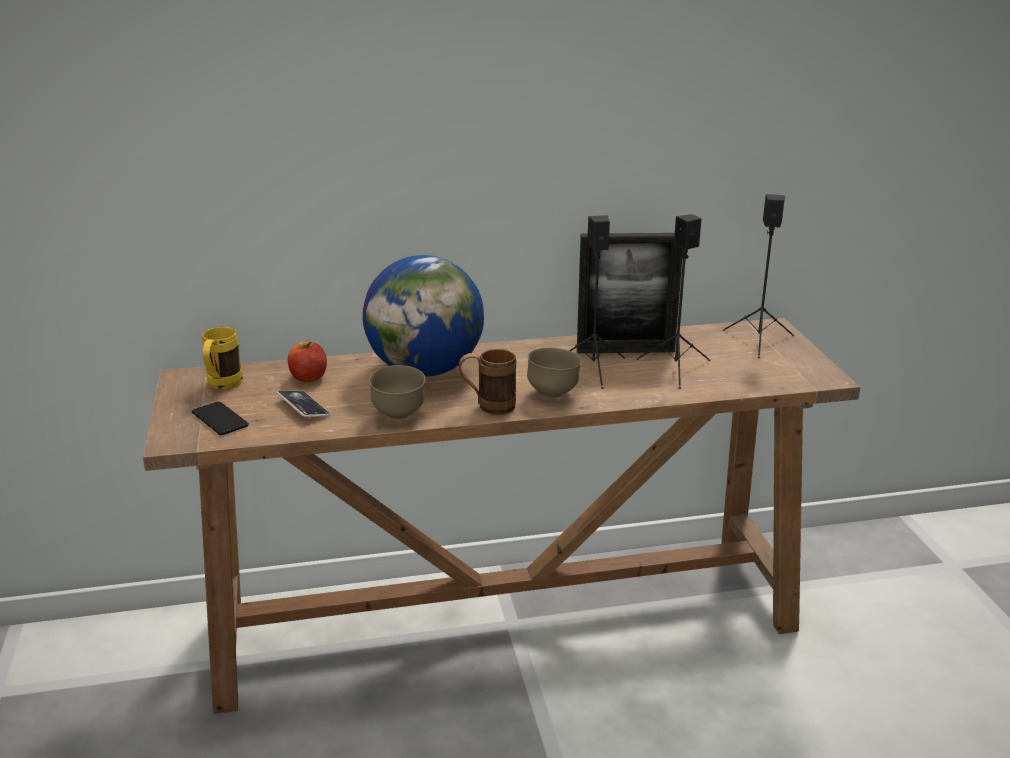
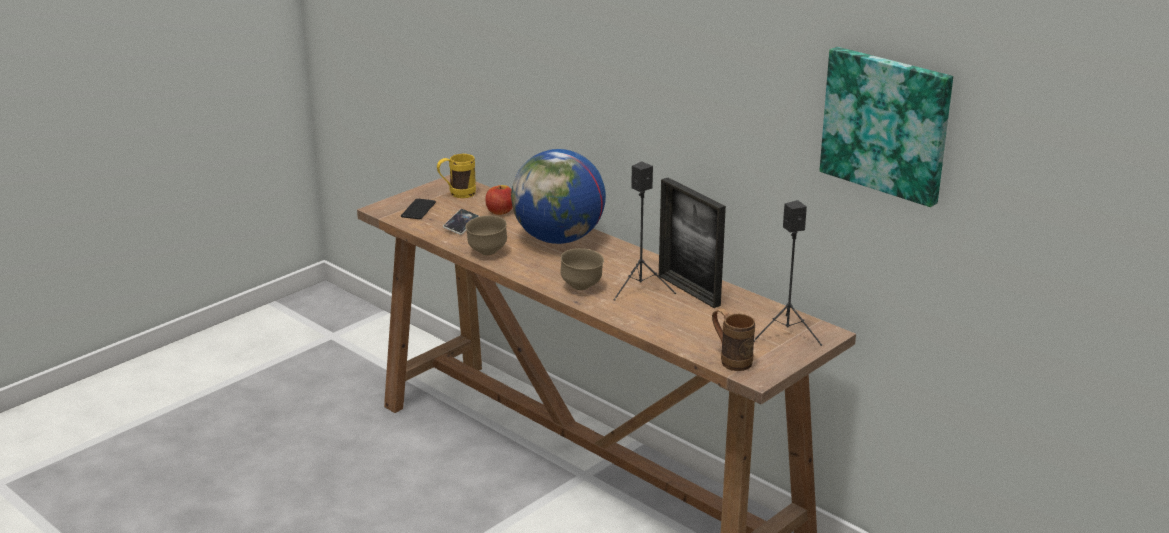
camera: 55 degrees right, 0 degrees up
brown mug [459,349,516,415] -> brown mug moved to [712,308,755,371]
black speaker [636,214,711,389] -> none
none -> picture [820,47,953,207]

